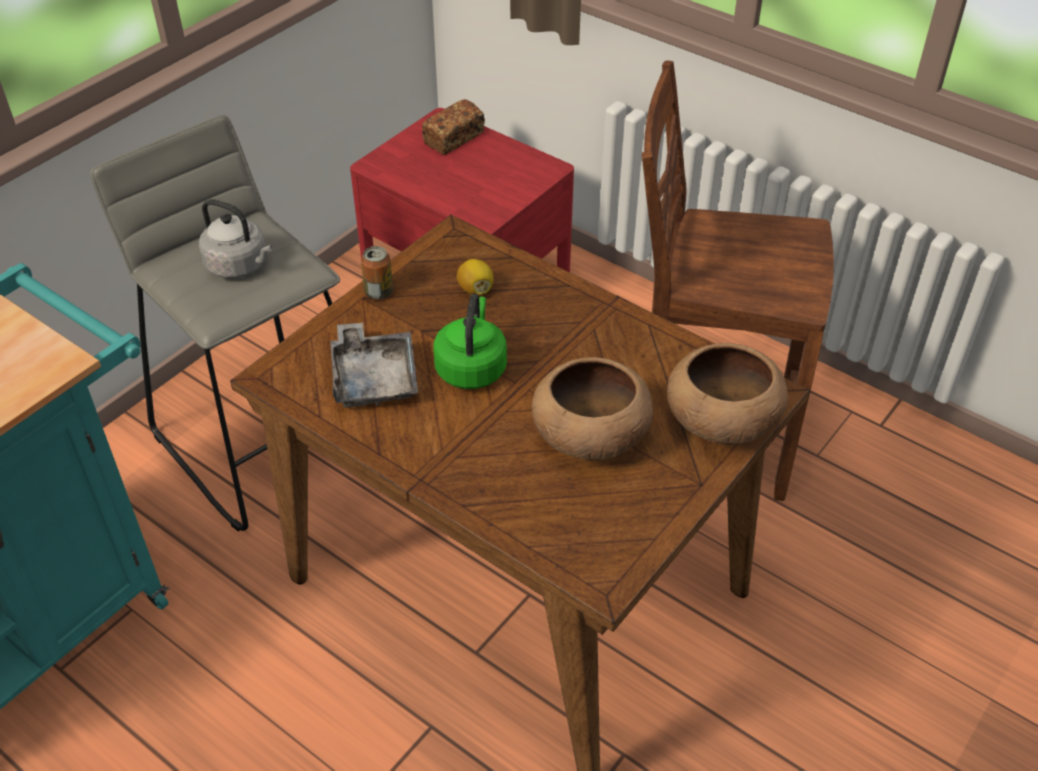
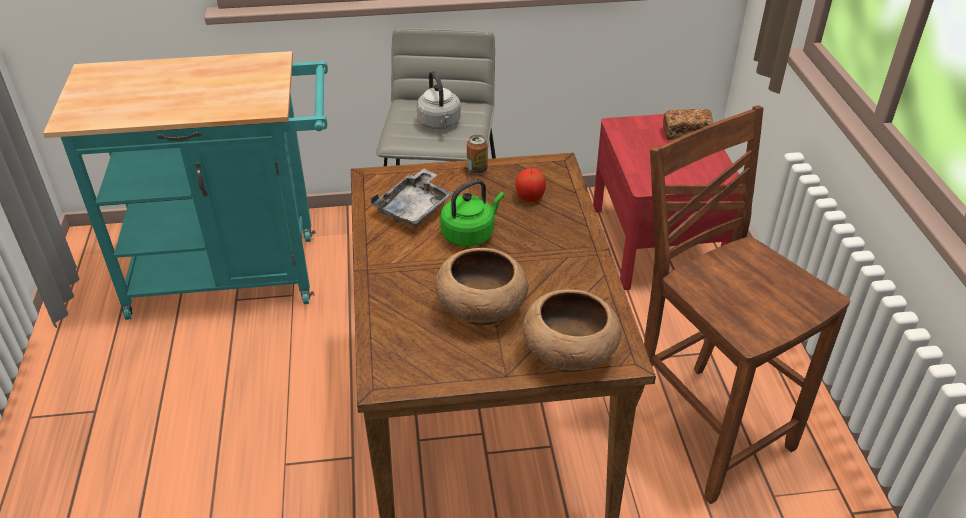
camera: 45 degrees right, 5 degrees down
lemon [457,259,494,295] -> apple [515,168,546,202]

